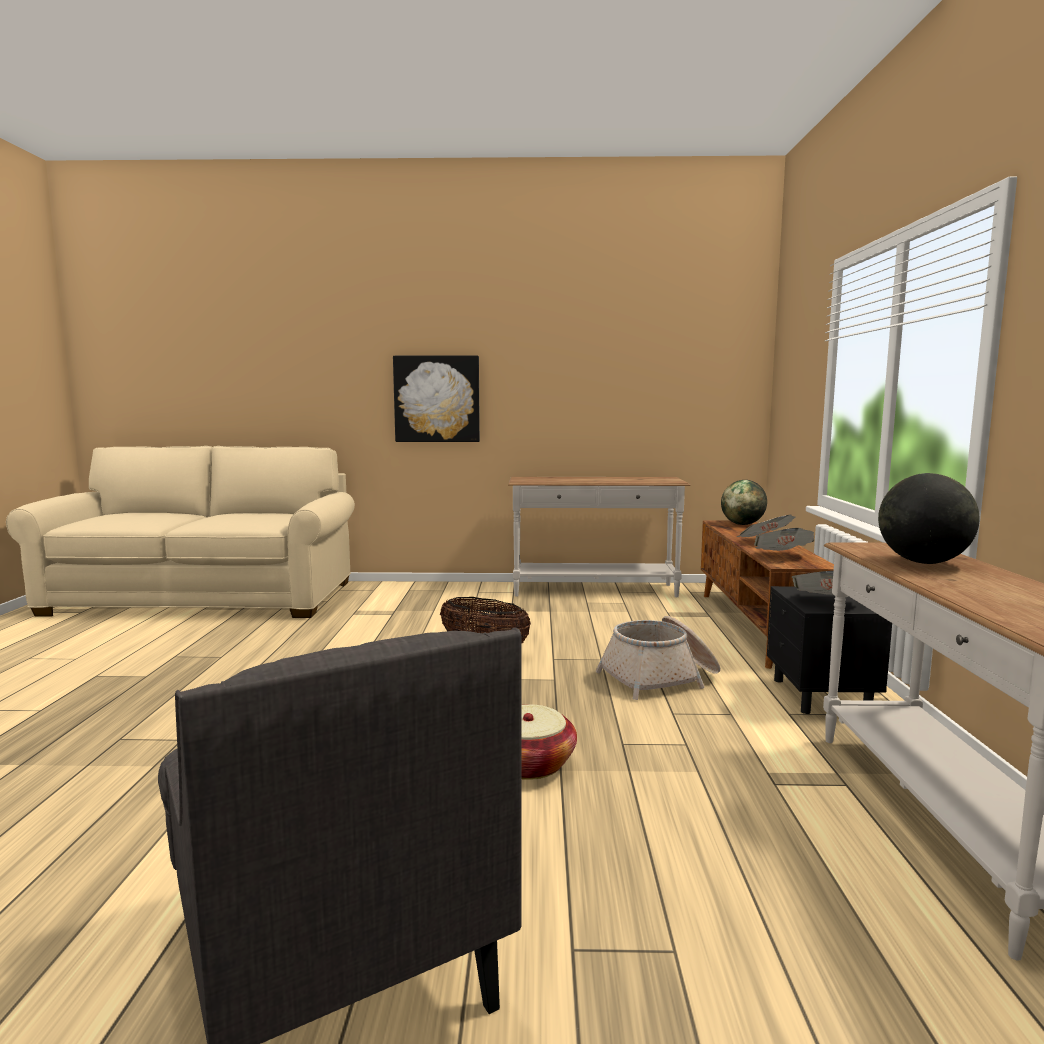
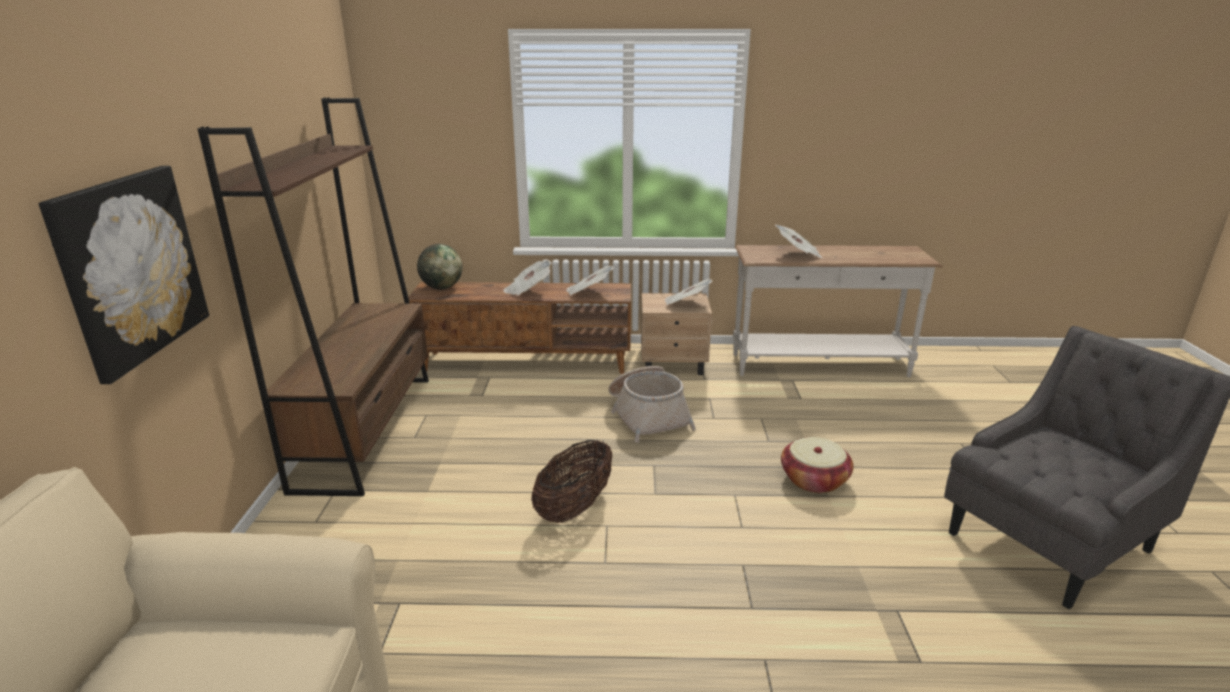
camera: 90 degrees left, 15 degrees up
white console table [508,477,690,597] -> brown bookcase [197,98,429,496]
black nightstand [767,586,892,714] -> beige nightstand [641,293,712,375]
globe [878,473,980,564] -> newspaper [775,225,823,258]

